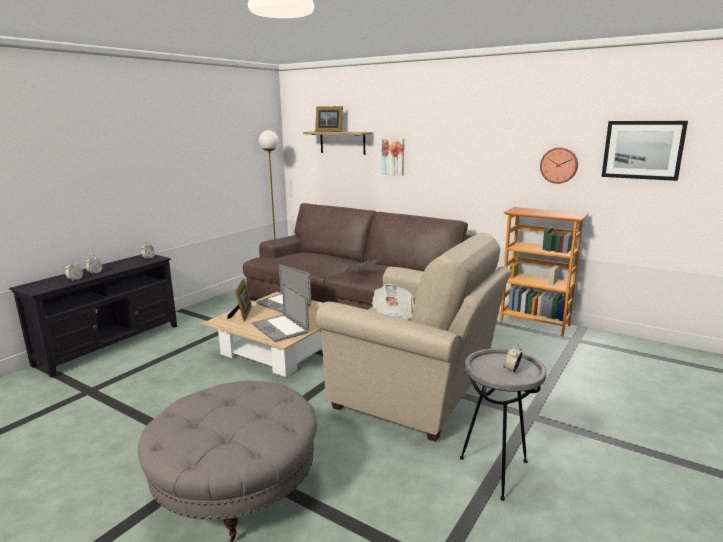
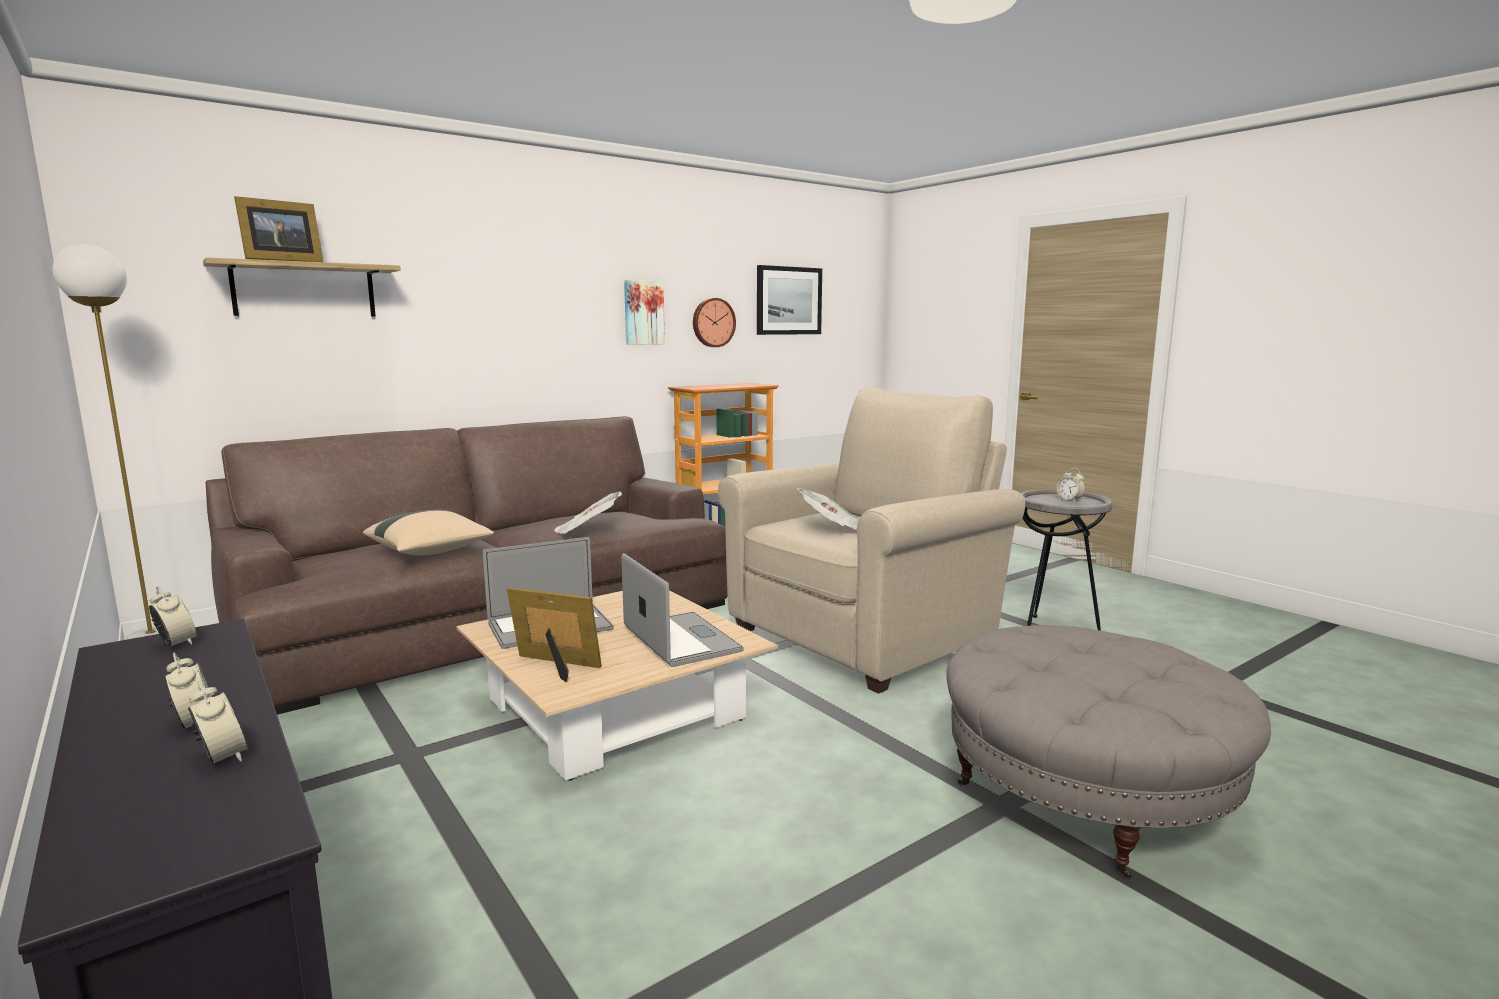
camera: 70 degrees left, 5 degrees down
laptop [252,282,309,342] -> laptop turned 105 degrees counterclockwise [622,553,744,667]
picture [382,138,404,176] -> picture moved to [624,280,665,345]
none -> beige pillow [363,510,494,555]

